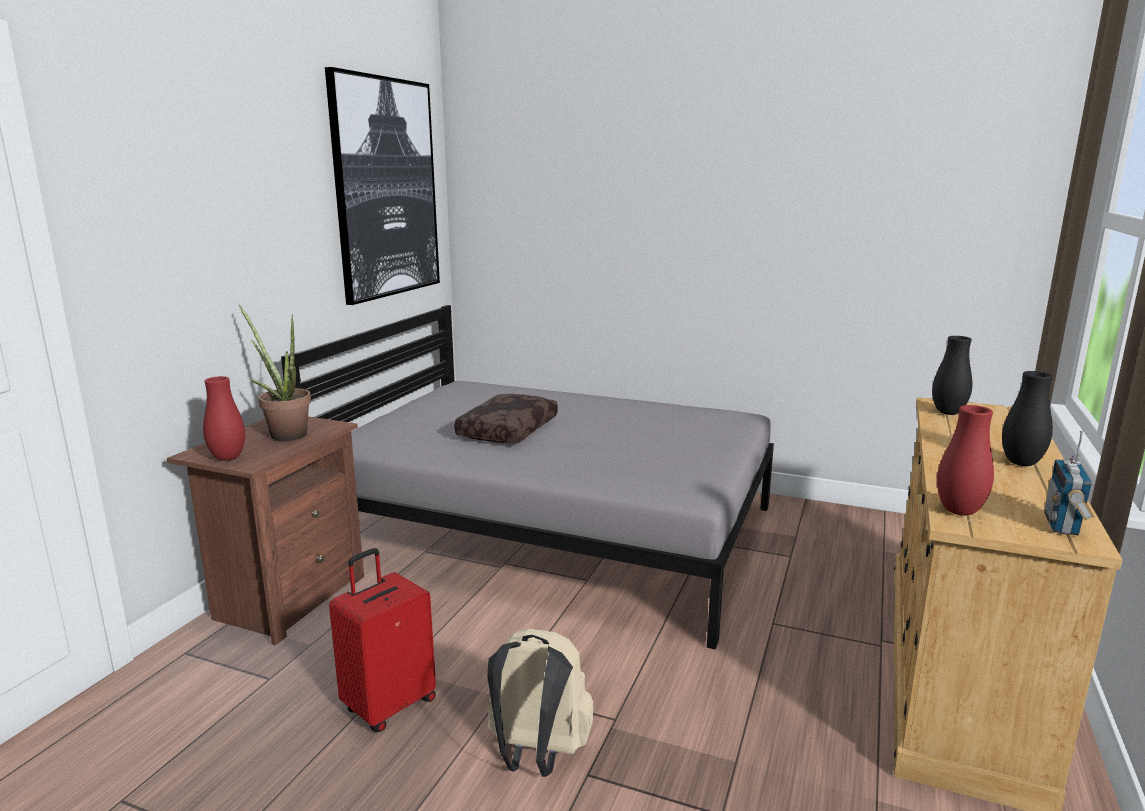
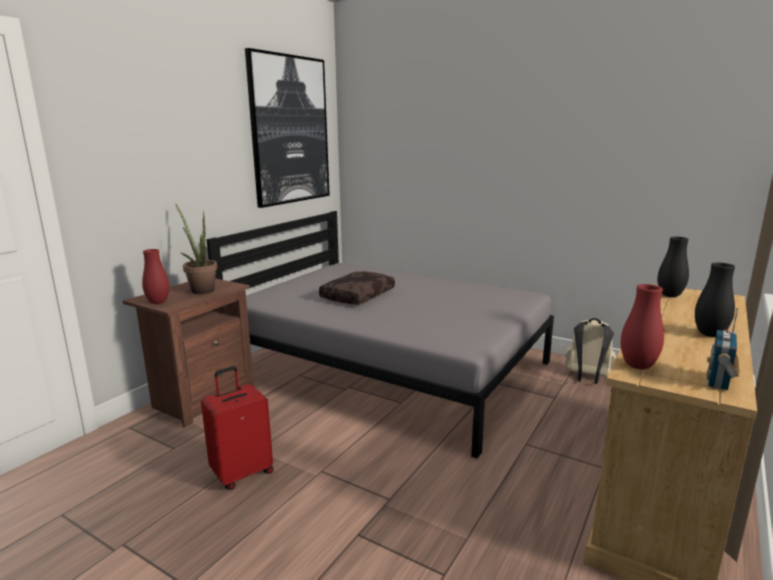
camera: 10 degrees right, 0 degrees up
beige backpack [487,629,593,777] -> beige backpack moved to [565,318,616,384]

